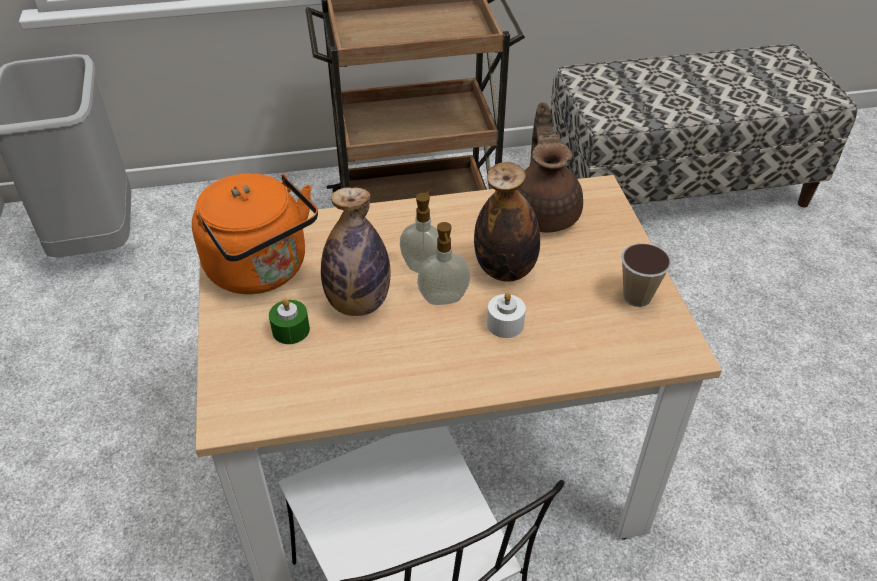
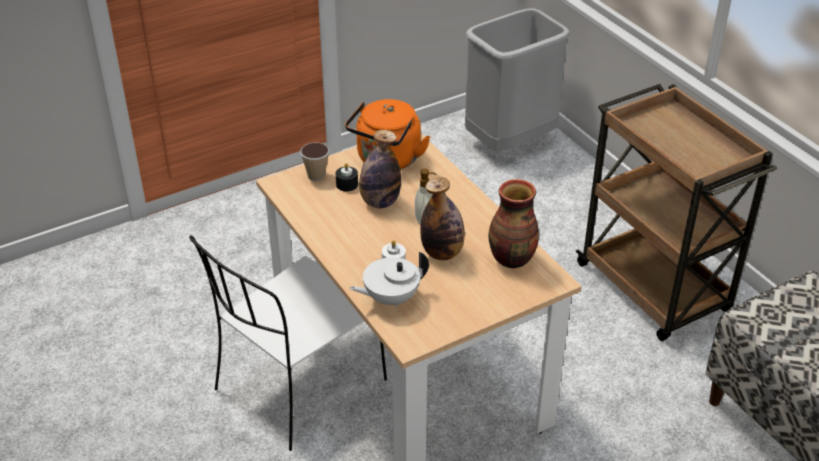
camera: 70 degrees right, 5 degrees down
green candle [269,298,310,344] -> black candle [336,163,358,191]
soap dispenser [417,222,470,305] -> none
brown teapot [517,102,583,232] -> vase [489,179,539,268]
cup [621,243,671,307] -> cup moved to [300,142,329,181]
none -> white teapot [349,252,429,307]

